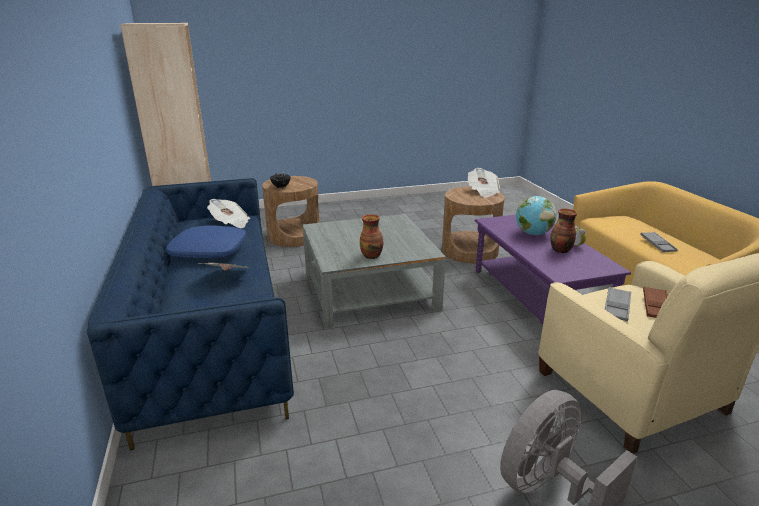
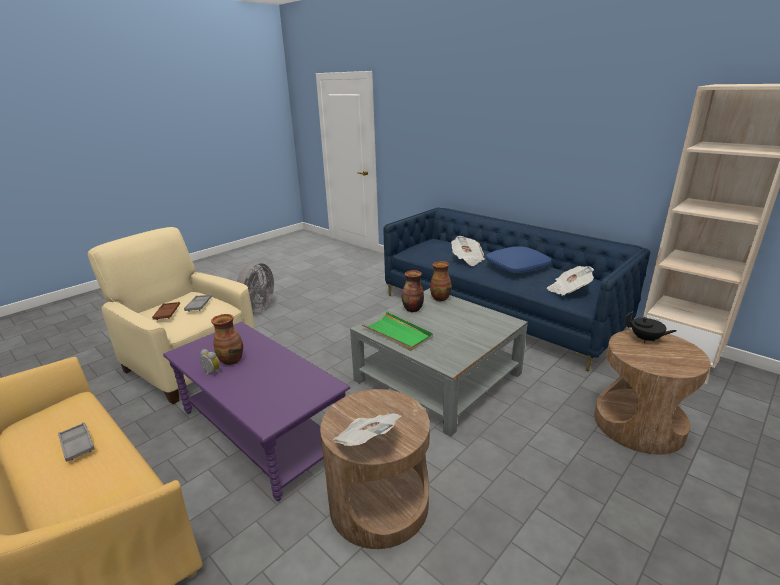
camera: 150 degrees right, 0 degrees up
globe [516,196,556,235] -> none
none -> green tray [362,312,433,351]
none -> vase [430,261,452,301]

